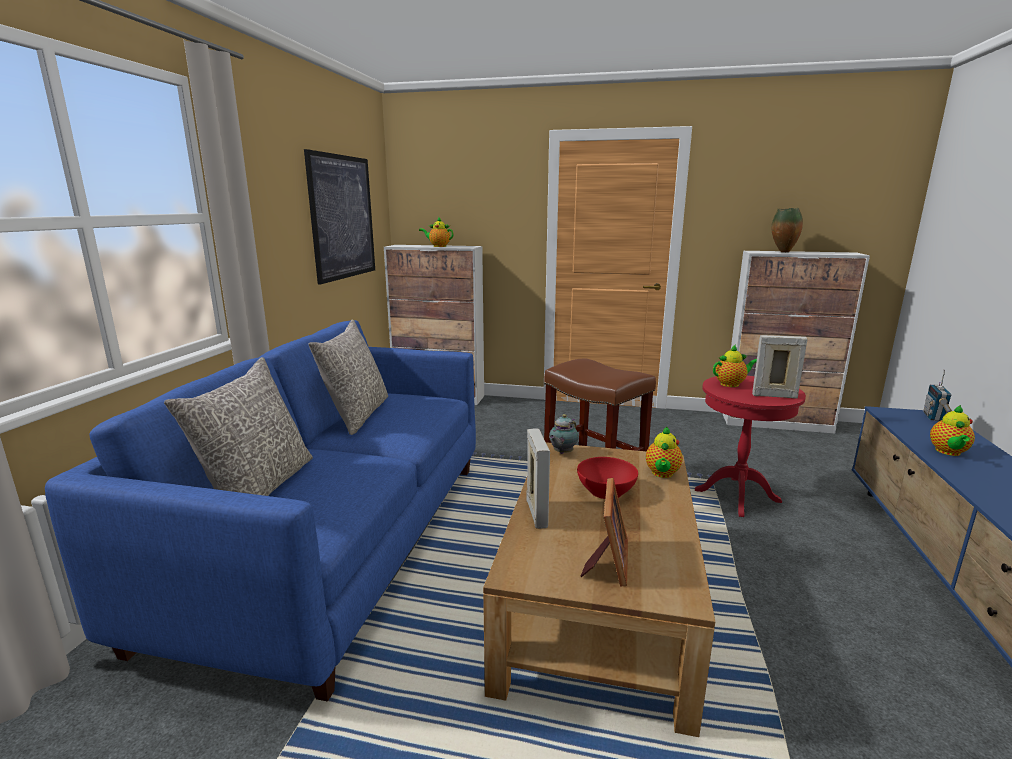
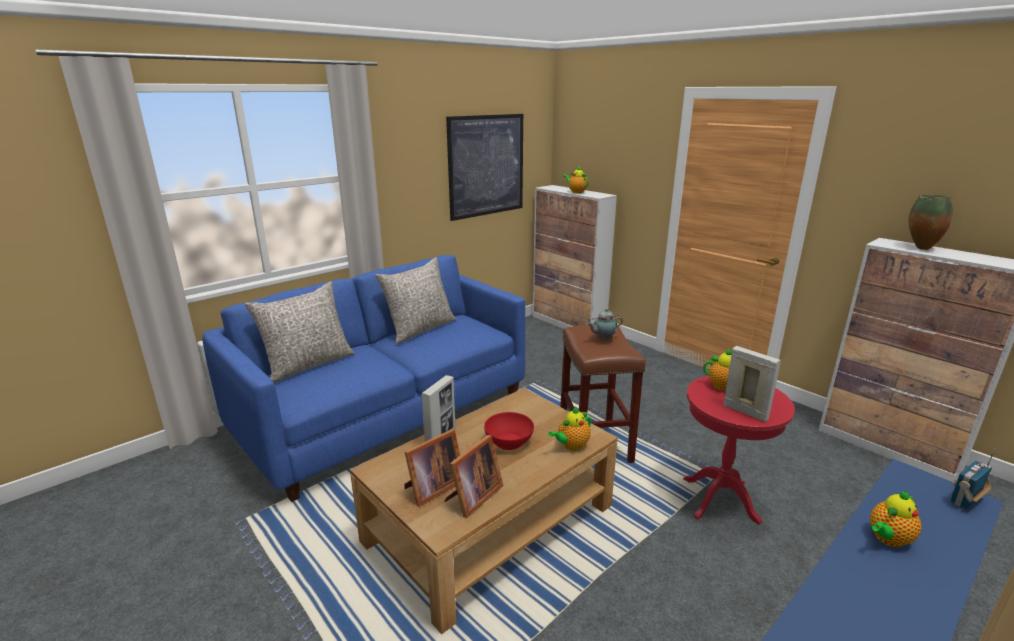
camera: 35 degrees right, 5 degrees up
teapot [549,414,579,454] -> teapot moved to [587,308,623,340]
none -> picture frame [444,435,503,518]

